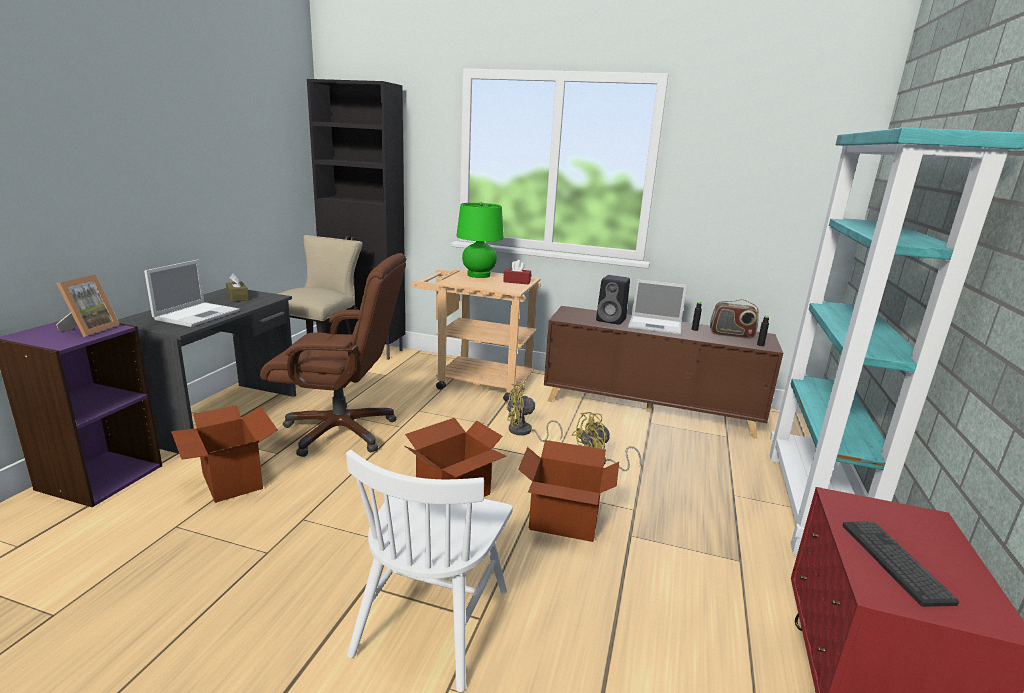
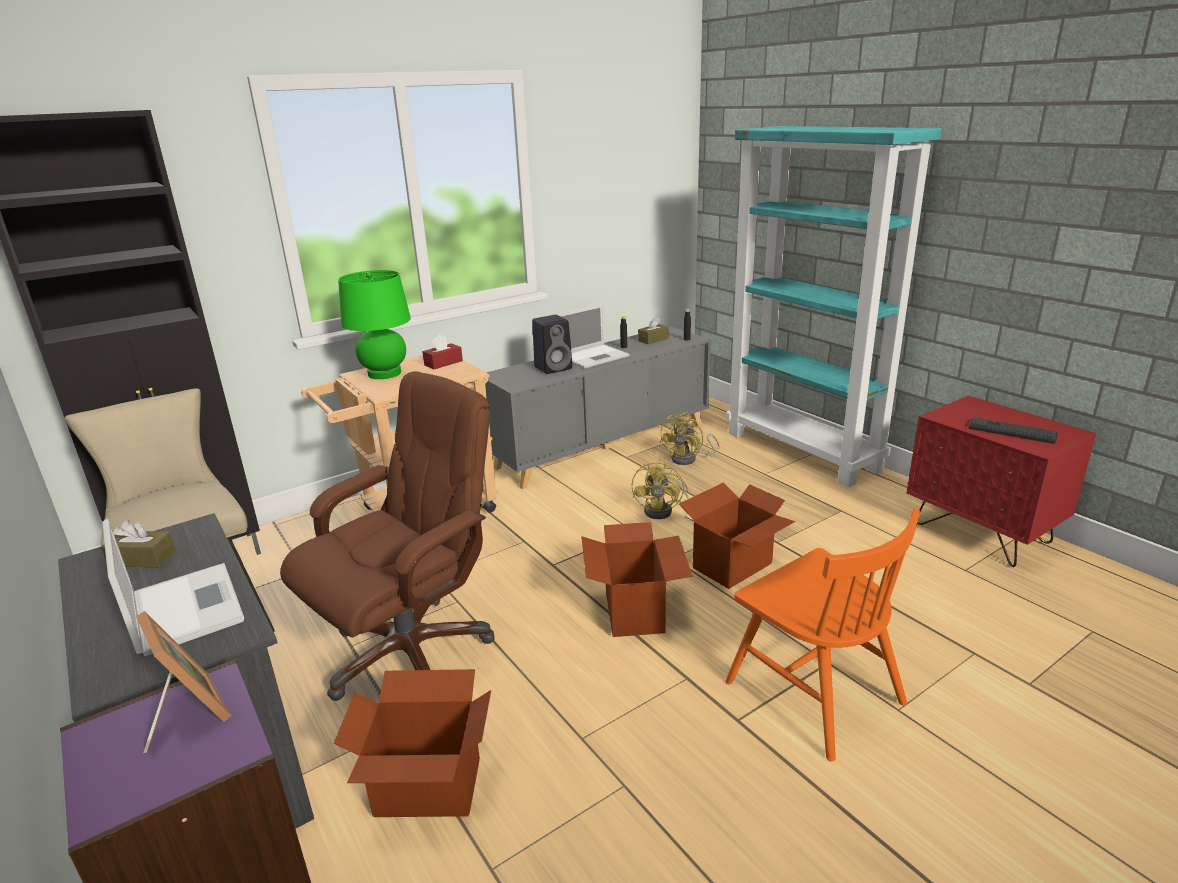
camera: 50 degrees left, 5 degrees up
white chair [346,450,513,692] -> orange chair [725,508,920,761]
yellow fan [506,383,563,442] -> yellow fan moved to [659,412,720,465]
brown cabinet [544,306,783,439] -> grey cabinet [485,326,711,489]
radio [710,299,759,339] -> brown tissue box [638,317,669,344]

